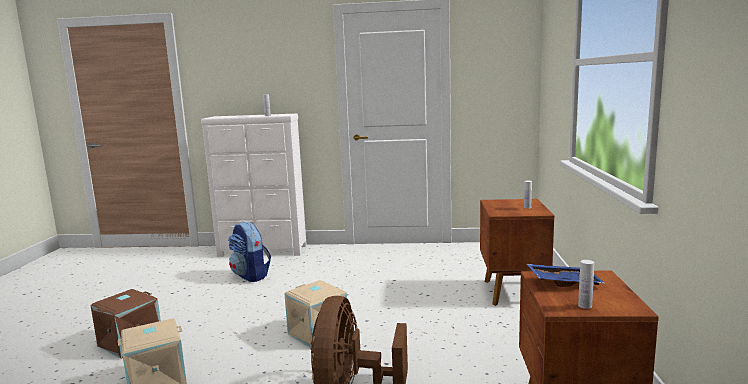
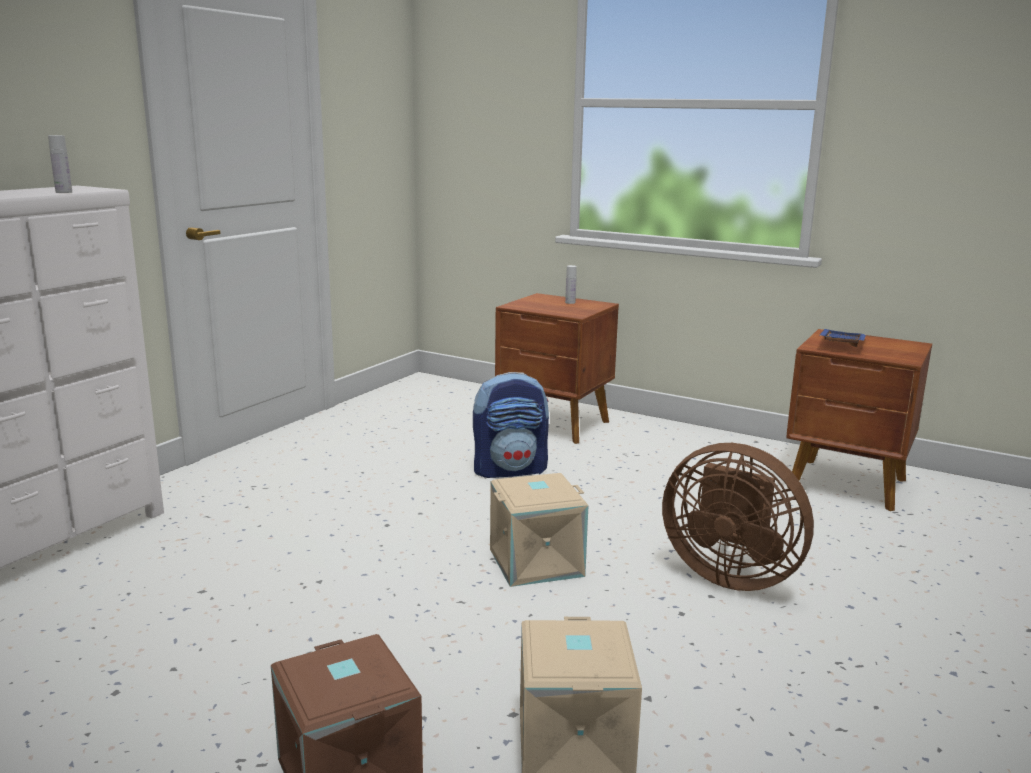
camera: 65 degrees left, 5 degrees up
backpack [228,222,271,282] -> backpack moved to [473,372,549,478]
white bottle [578,260,594,309] -> none

